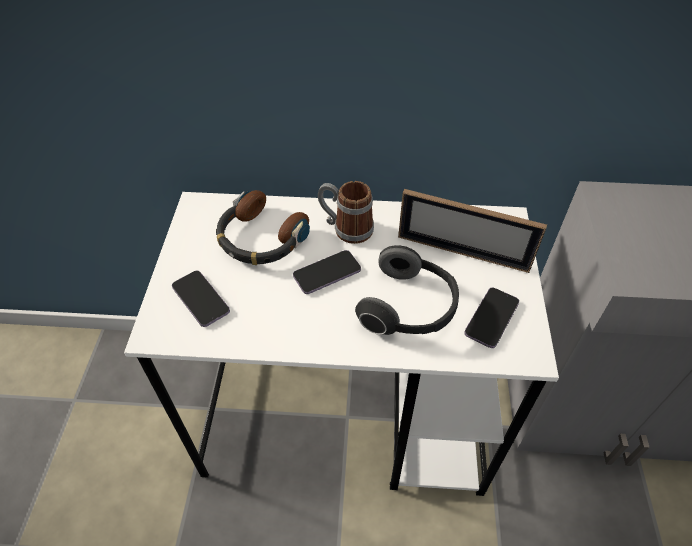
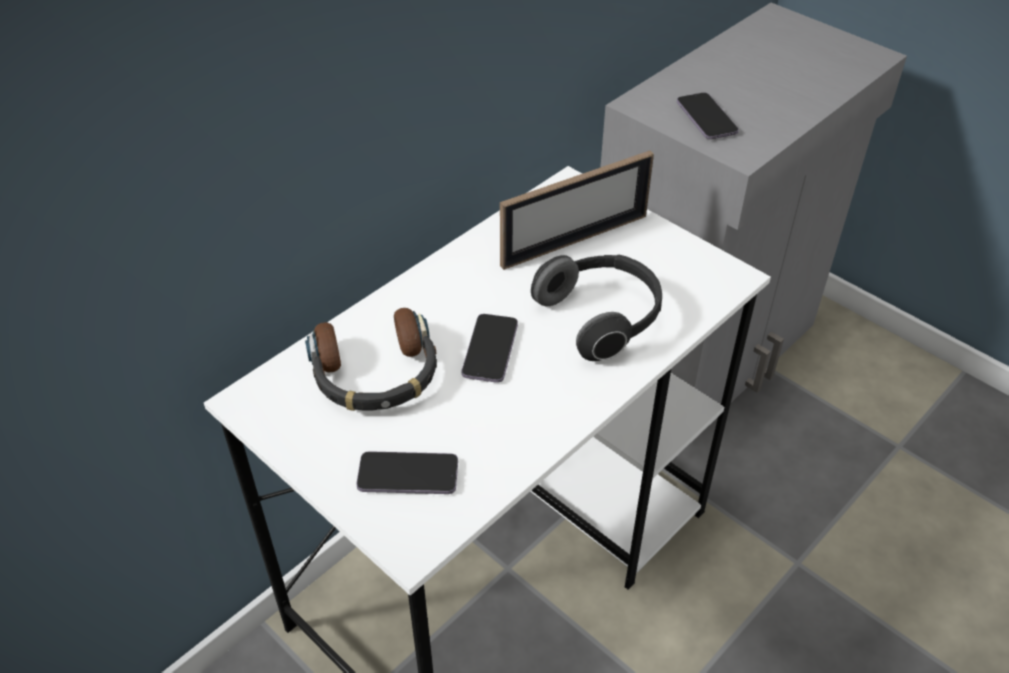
camera: 50 degrees left, 5 degrees down
mug [318,181,374,244] -> none
phone [464,288,519,348] -> phone moved to [677,93,739,139]

